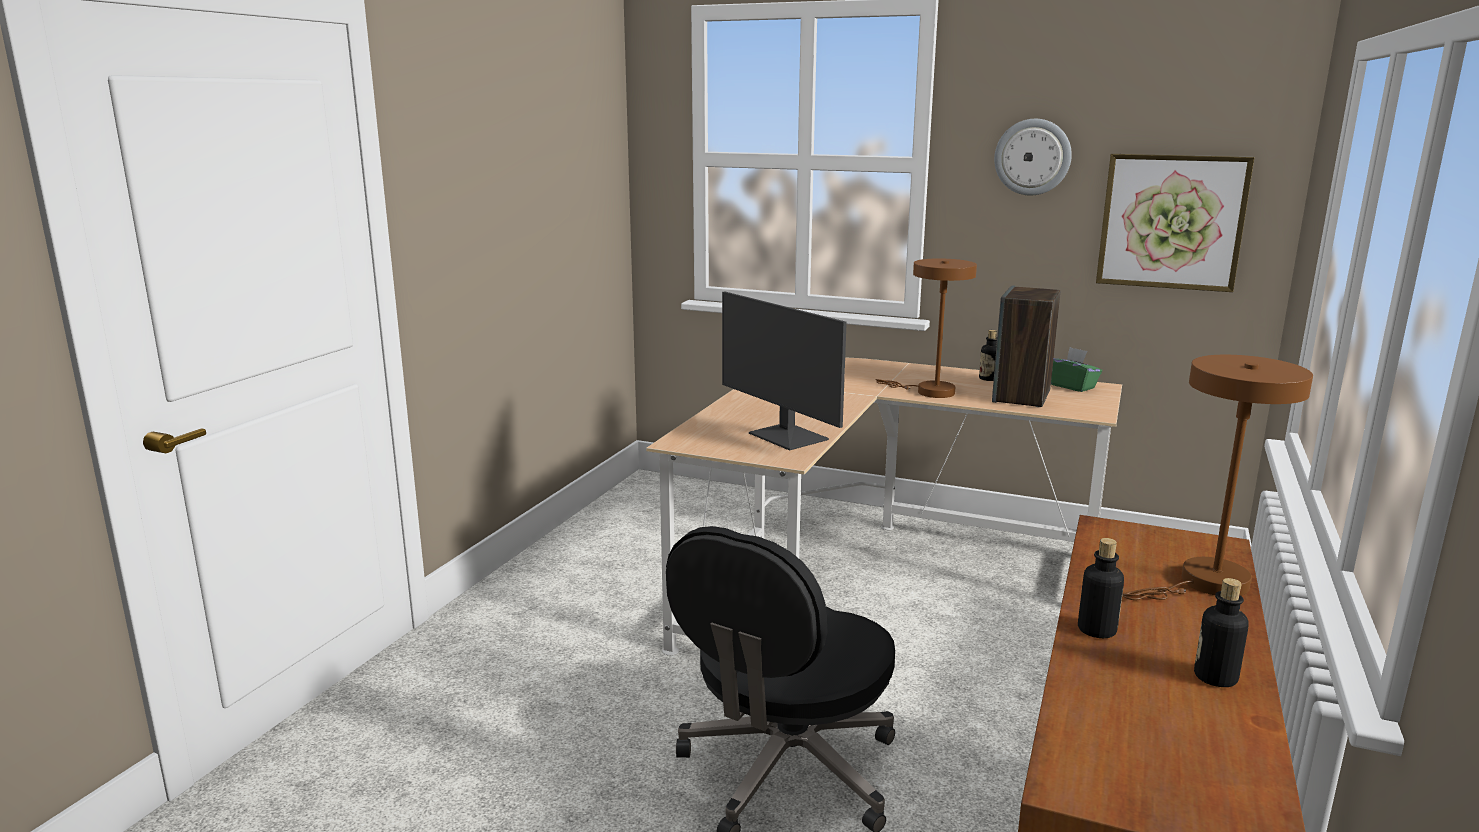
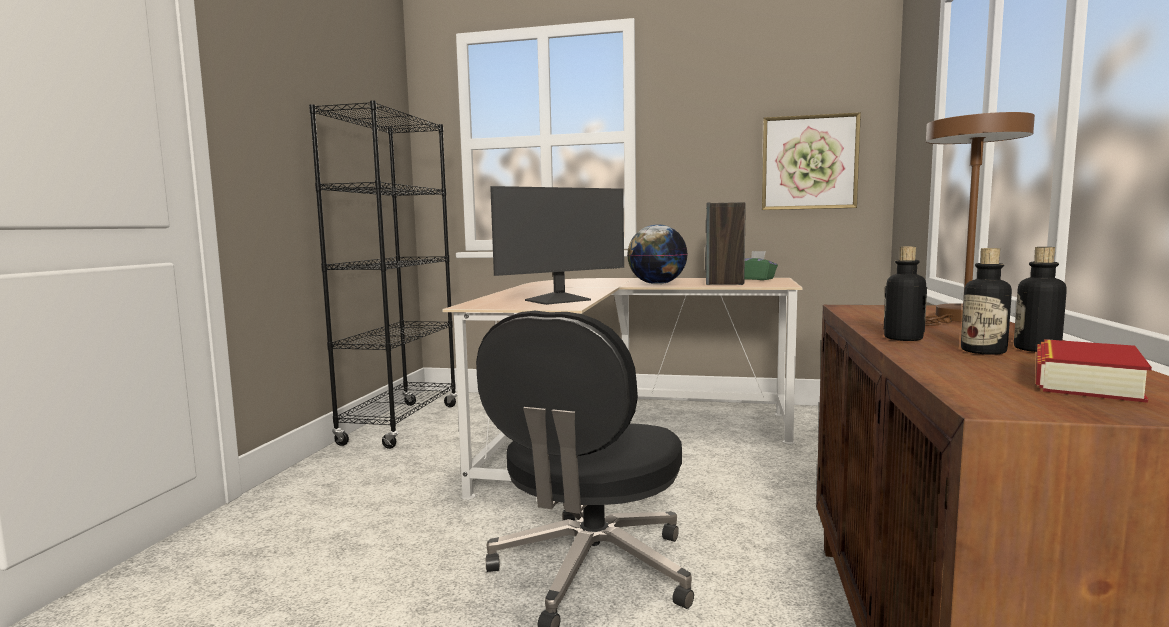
camera: 10 degrees left, 10 degrees down
monitor [722,292,847,451] -> monitor turned 75 degrees counterclockwise [490,186,624,305]
brown table lamp [875,258,977,398] -> globe [627,224,688,284]
bottle [979,330,997,381] -> bottle moved to [961,248,1012,355]
wall clock [994,119,1072,195] -> none
none -> black bookcase [309,100,457,449]
none -> book [1036,339,1152,403]

